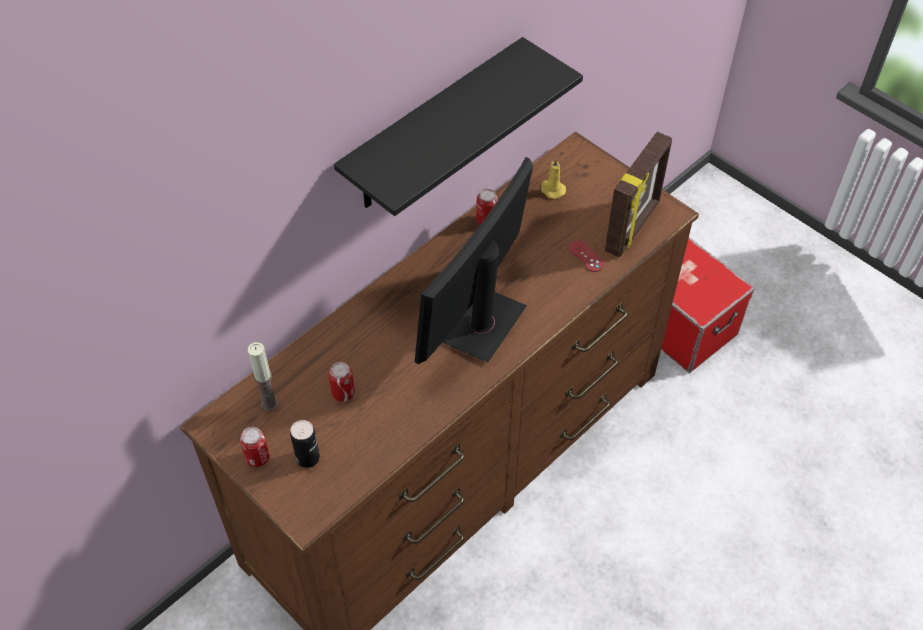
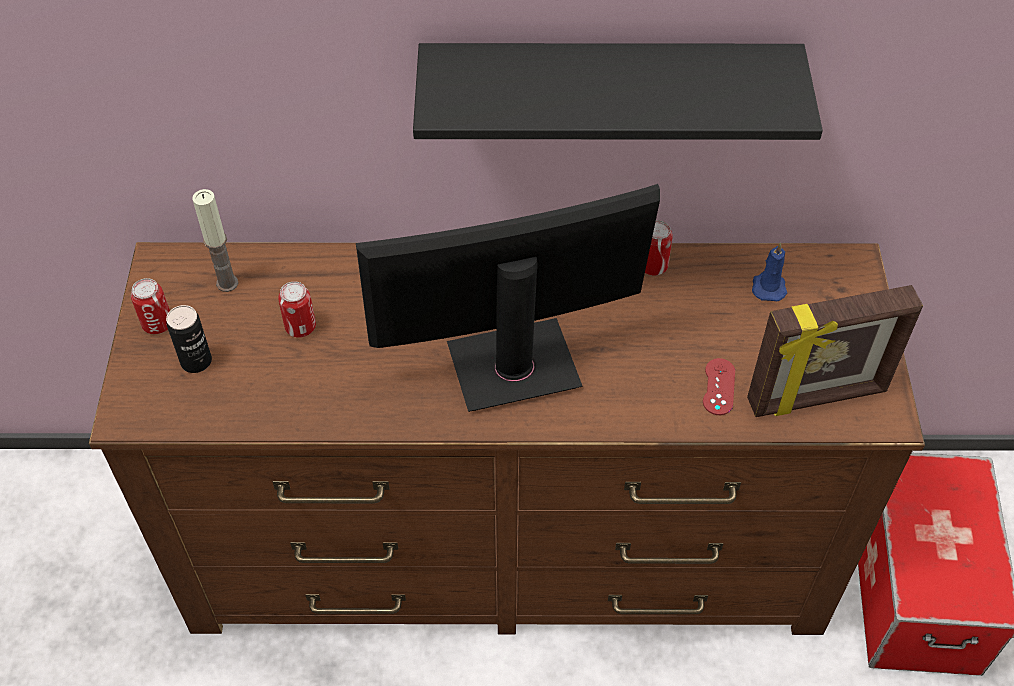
camera: 45 degrees right, 0 degrees up
yellow candle [541,159,566,199] -> blue candle [752,242,787,301]

